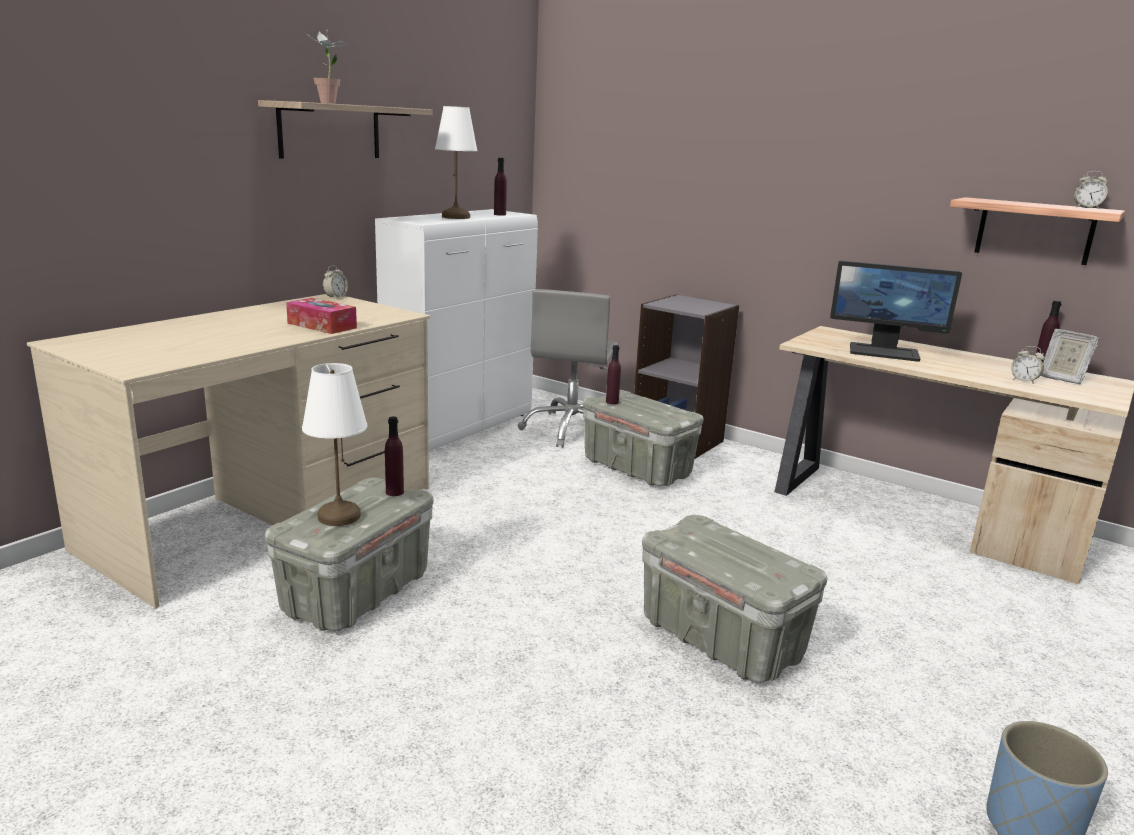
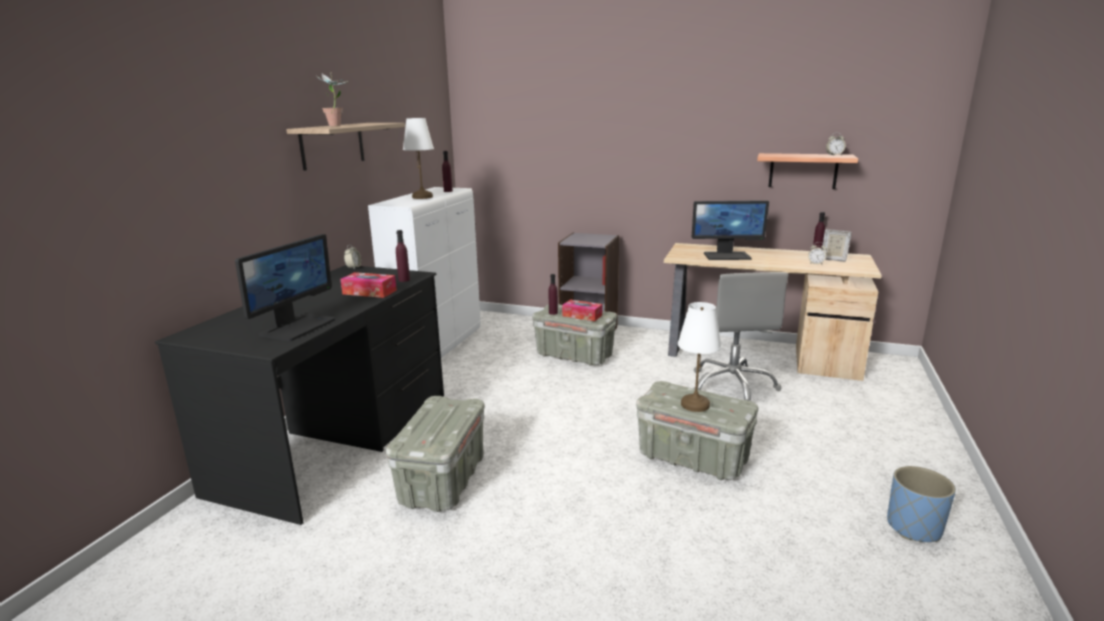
camera: 15 degrees left, 0 degrees up
beige desk [27,294,430,609] -> black desk [155,265,444,525]
white table lamp [302,363,367,526] -> white table lamp moved to [678,302,722,412]
purple bottle [385,417,404,496] -> purple bottle moved to [396,230,410,282]
grey office chair [518,289,618,448] -> grey office chair moved to [693,272,789,402]
none -> monitor [235,234,335,341]
none -> tissue box [562,299,602,321]

